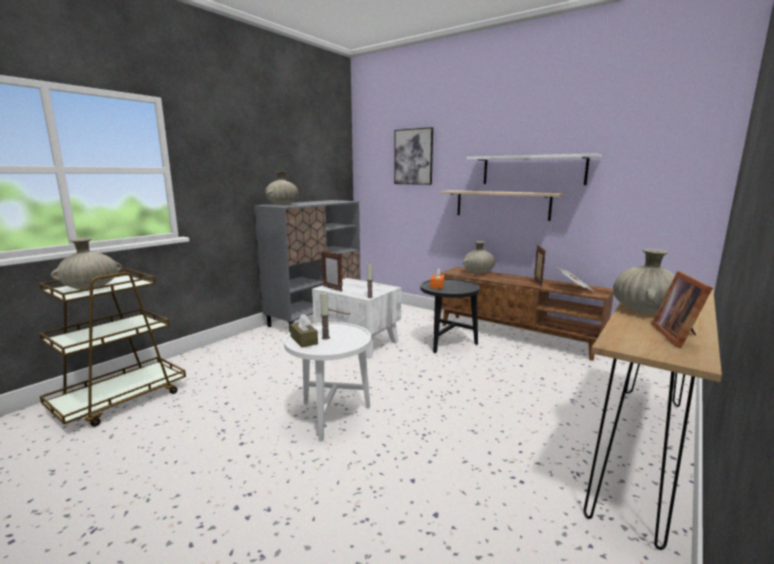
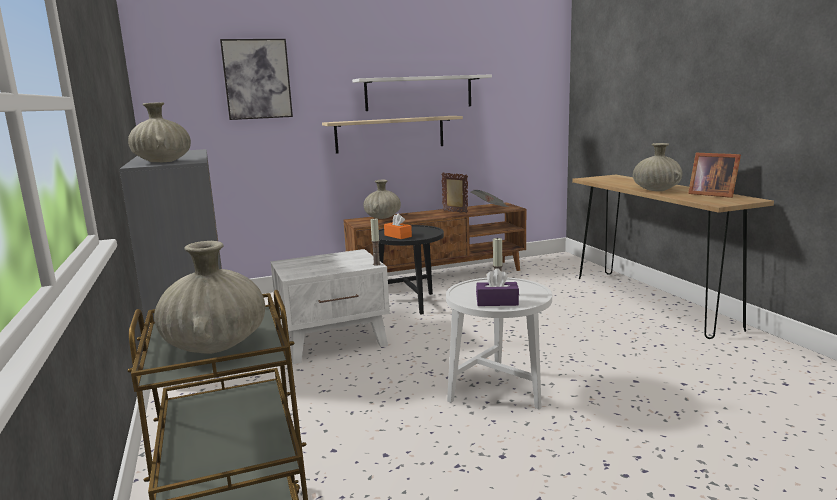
camera: 55 degrees left, 0 degrees up
brown tissue box [290,314,318,348] -> purple tissue box [476,268,519,306]
picture frame [321,251,343,292] -> none

